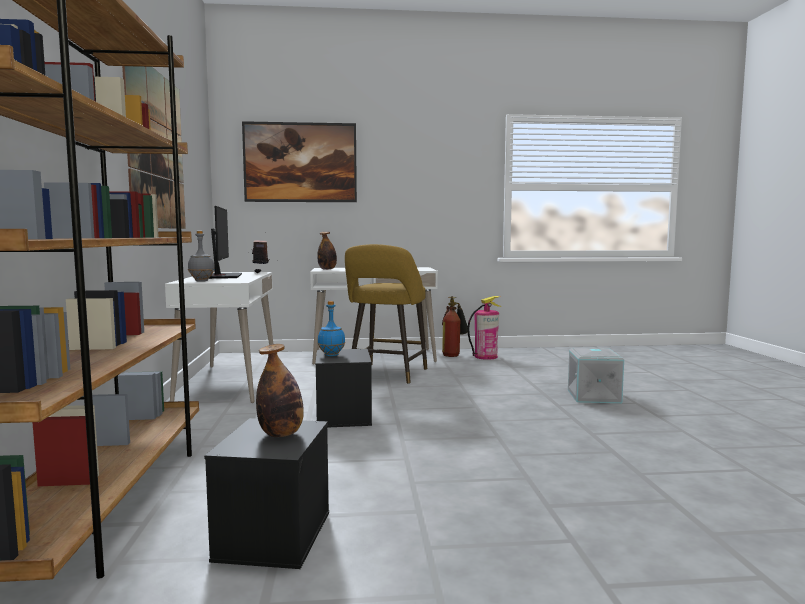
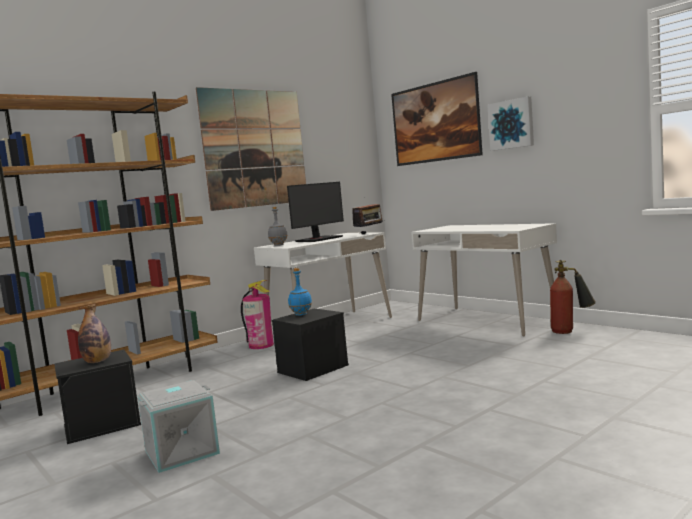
camera: 55 degrees right, 0 degrees up
bottle [317,232,337,270] -> none
yellow stool [345,244,427,384] -> none
fire extinguisher [467,296,502,360] -> fire extinguisher moved to [241,280,274,349]
grey storage box [568,348,624,403] -> grey storage box moved to [138,380,220,473]
none -> picture [487,96,534,151]

